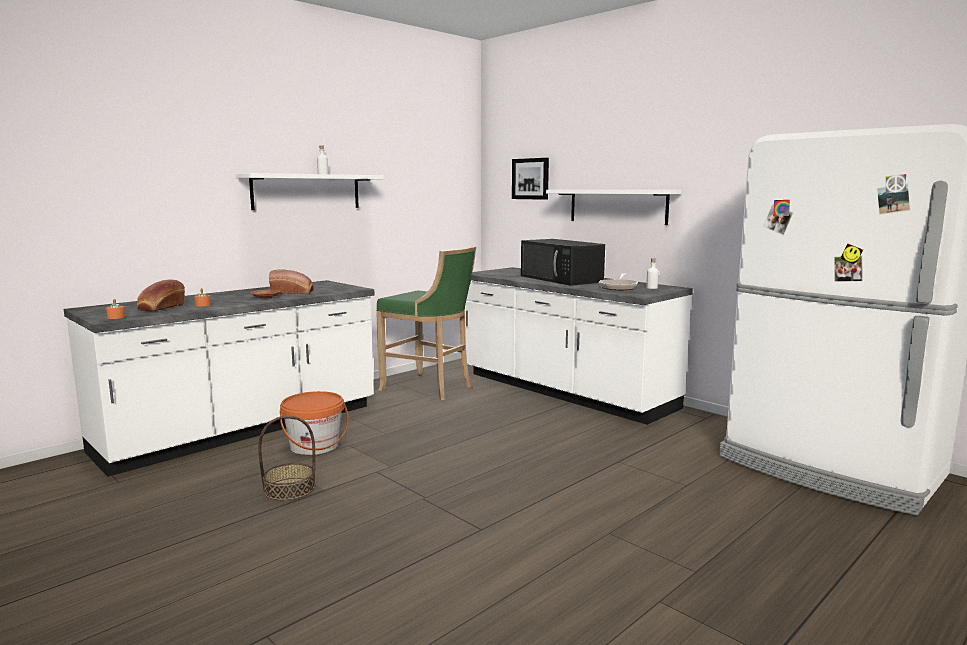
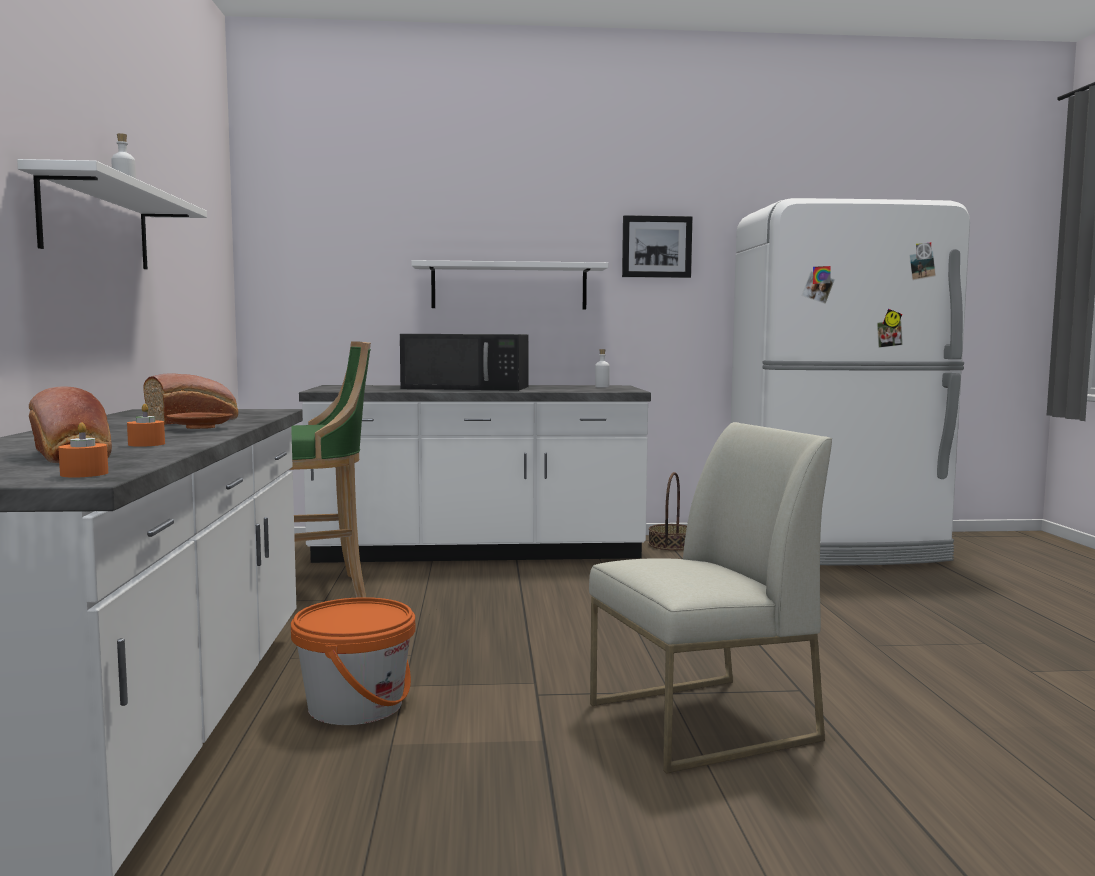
camera: 50 degrees left, 5 degrees down
basket [258,416,315,501] -> basket moved to [648,472,687,550]
picture [512,158,549,200] -> picture moved to [622,215,692,278]
frying pan [599,273,638,290] -> none
none -> white chair [589,422,832,774]

